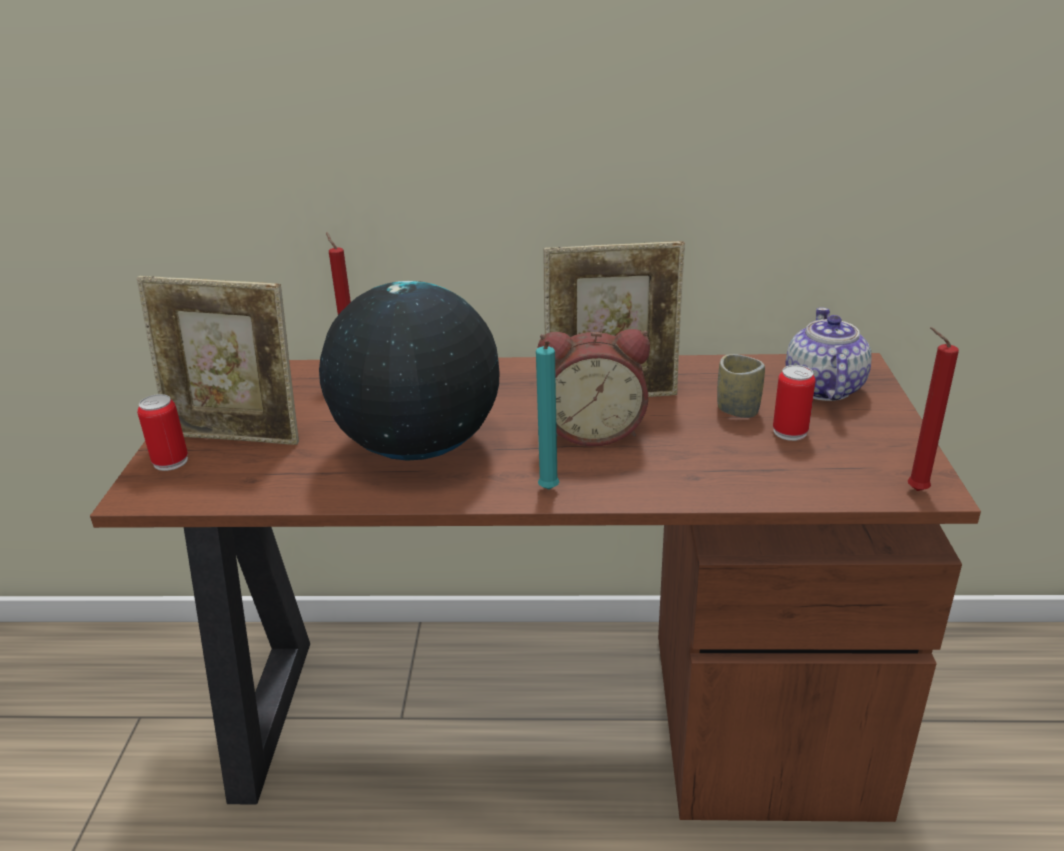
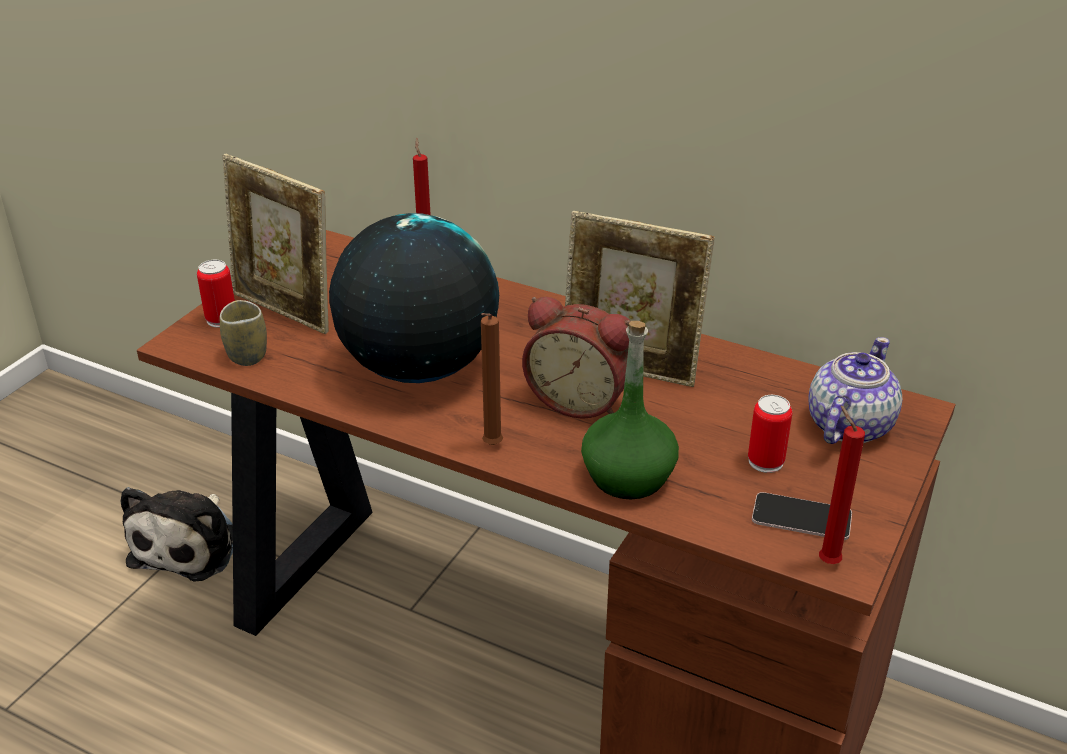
camera: 25 degrees right, 5 degrees up
turquoise candle [536,340,560,490] -> brown candle [481,313,503,445]
cup [717,354,765,418] -> cup moved to [220,300,267,366]
none -> plush toy [121,487,233,582]
none -> green bottle [581,321,679,499]
none -> phone [752,492,852,540]

